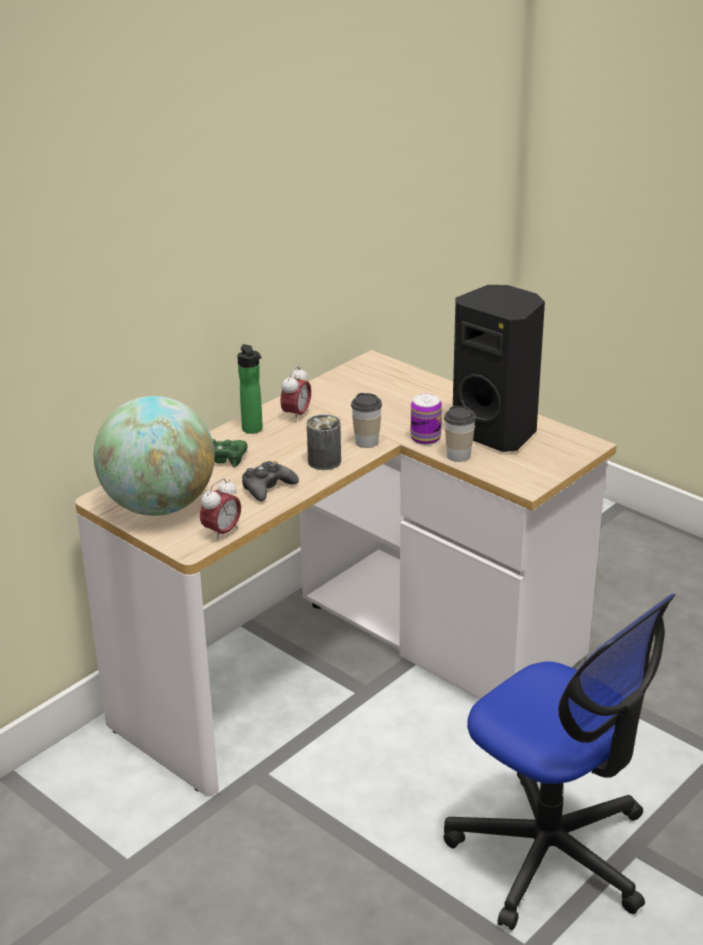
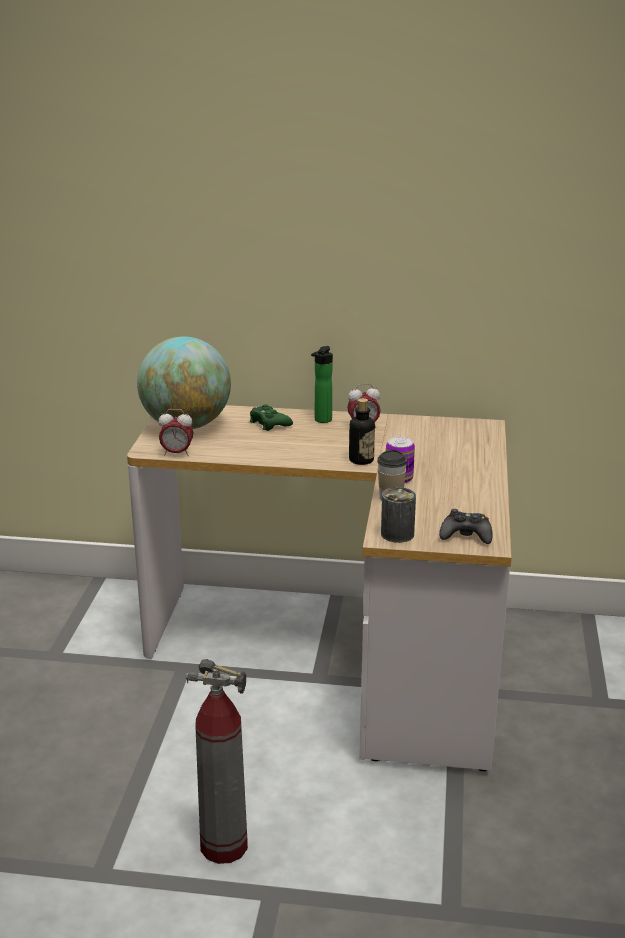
camera: 55 degrees right, 5 degrees down
black game controller [242,461,299,501] -> black game controller moved to [439,509,492,544]
can [307,414,341,470] -> can moved to [381,487,416,543]
cup [351,393,382,448] -> bottle [349,398,375,465]
office chair [443,594,676,930] -> fire extinguisher [186,659,248,864]
black speaker [453,285,545,452] -> none

